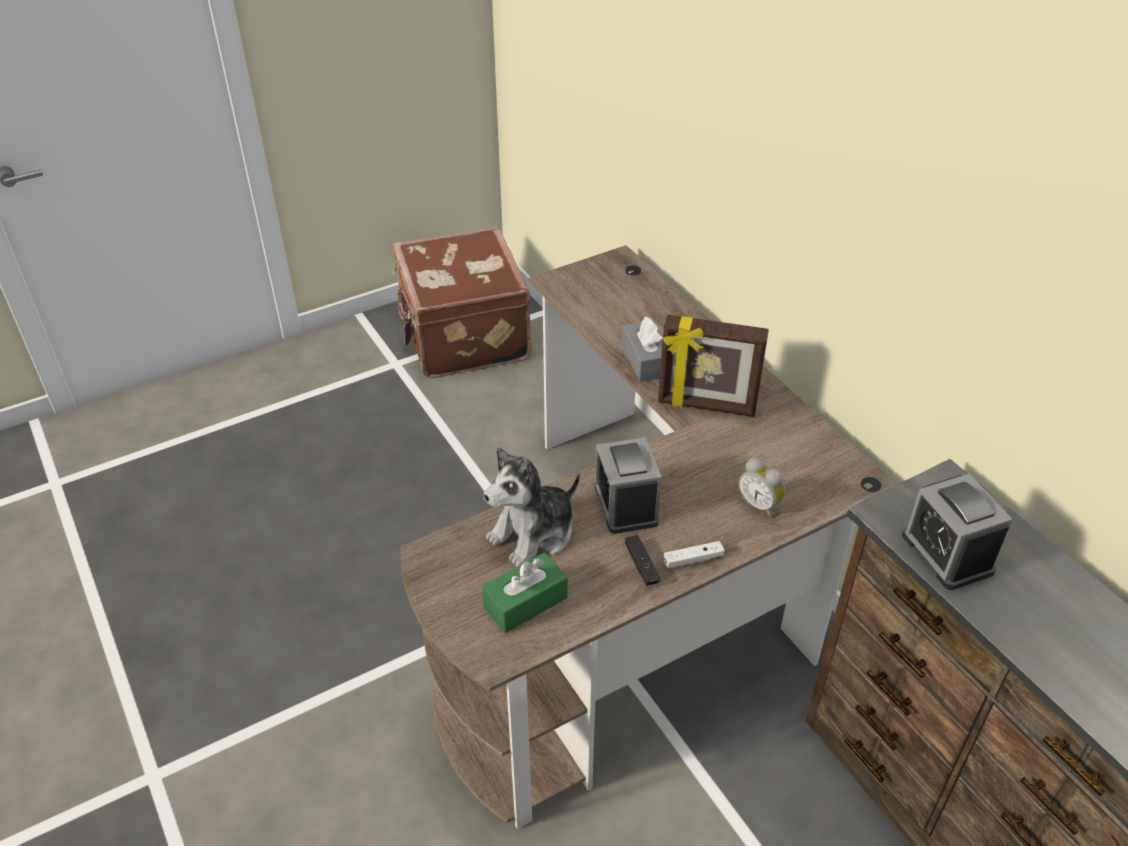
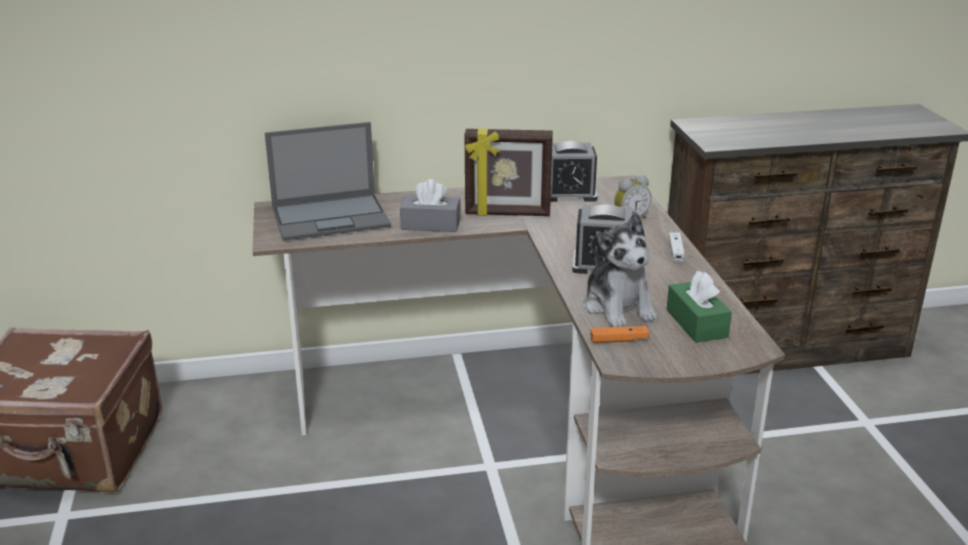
camera: 70 degrees left, 15 degrees down
black game controller [625,535,660,586] -> none
picture frame [658,314,769,417] -> picture frame turned 60 degrees clockwise [465,129,553,216]
alarm clock [902,474,1013,590] -> alarm clock moved to [551,141,598,202]
none -> laptop [265,122,391,241]
none -> orange game controller [590,326,649,343]

